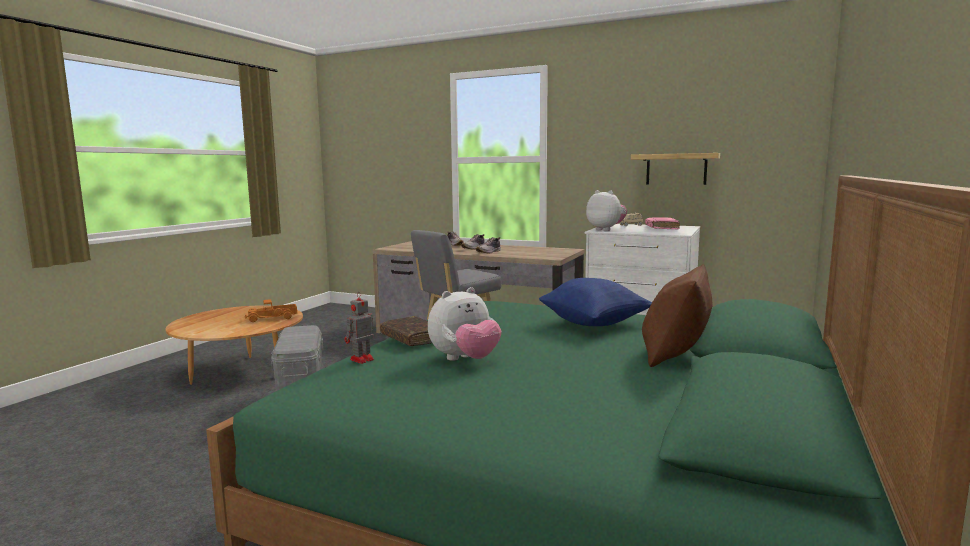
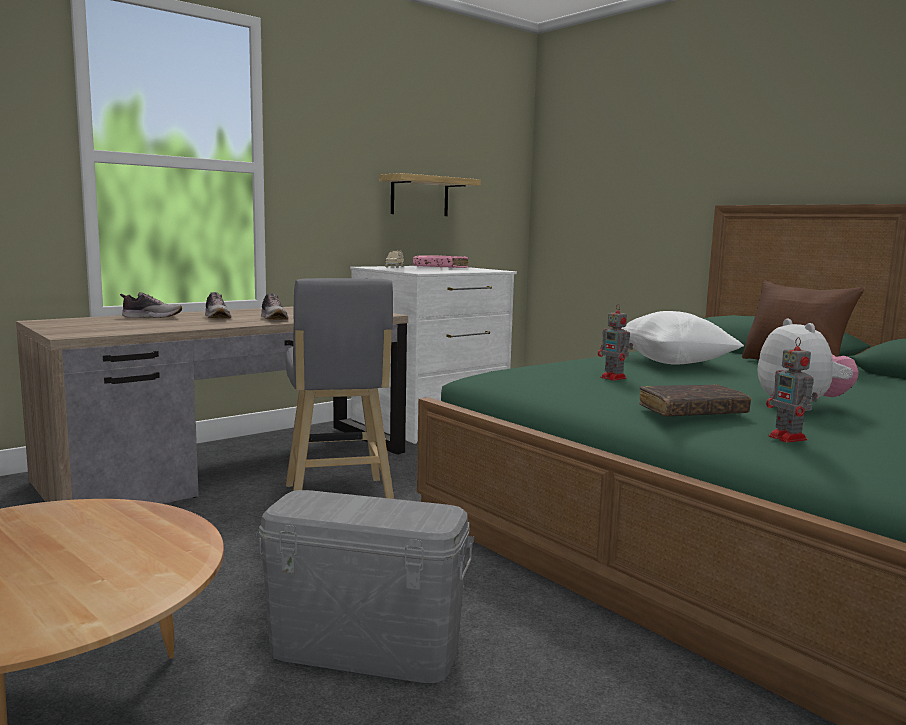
camera: 65 degrees left, 0 degrees up
toy truck [245,299,297,322] -> none
blue pillow [539,278,652,326] -> white pillow [621,311,744,365]
plush toy [586,190,627,231] -> none
none -> toy robot [598,304,633,381]

